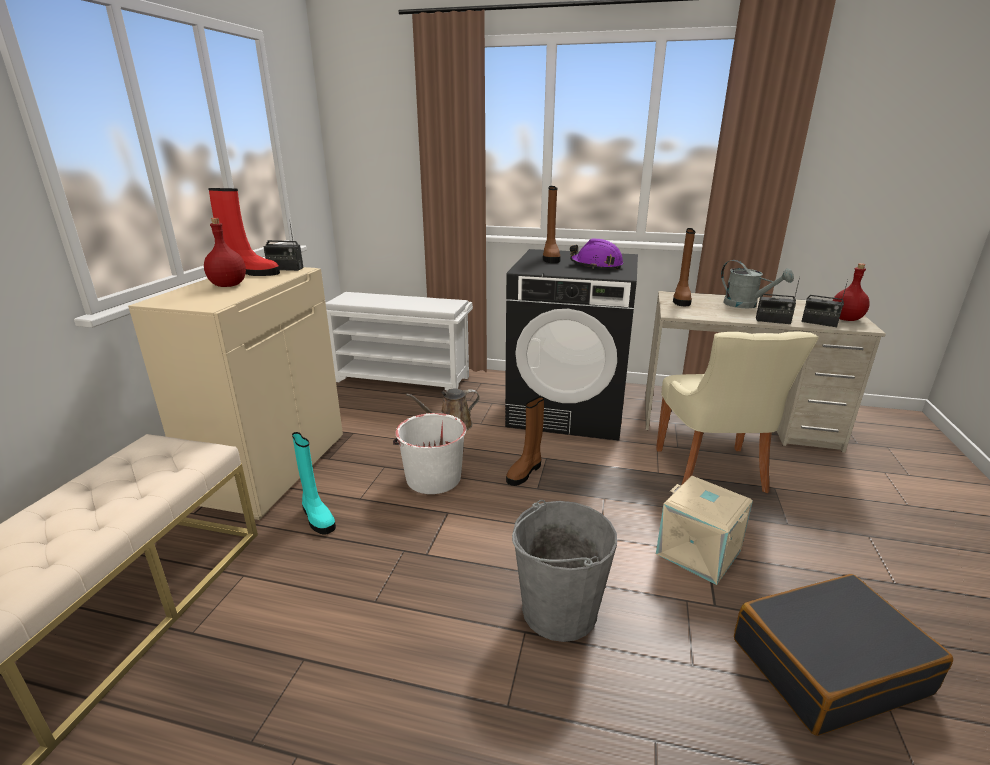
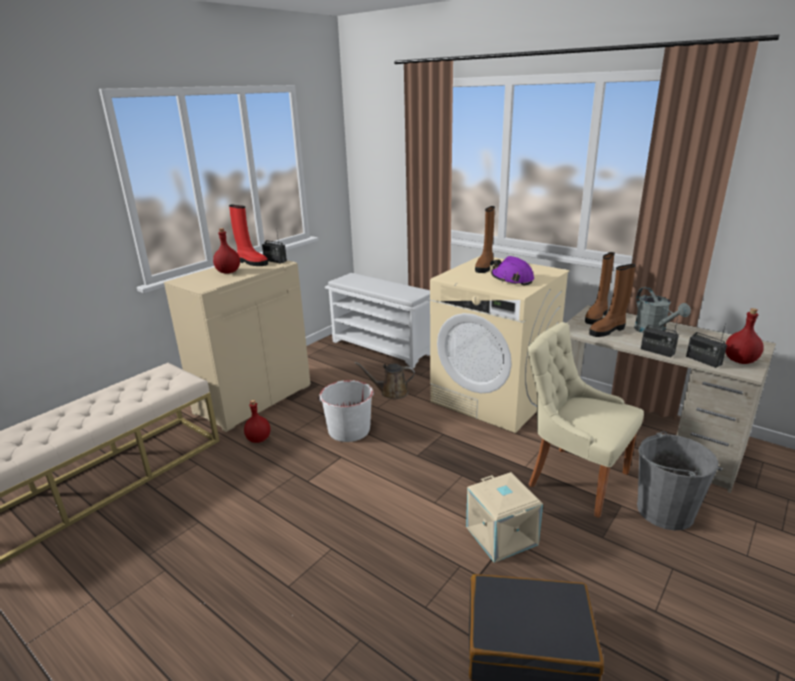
camera: 25 degrees right, 0 degrees up
turquoise boot [292,432,336,534] -> red bottle [244,400,270,443]
black washing machine [505,249,638,440] -> beige washing machine [430,256,569,433]
brown boot [506,396,544,486] -> brown boot moved to [589,264,635,337]
grey bucket [512,500,617,642] -> grey bucket moved to [637,431,719,530]
beige chair [656,332,819,493] -> beige chair turned 105 degrees clockwise [527,322,644,518]

